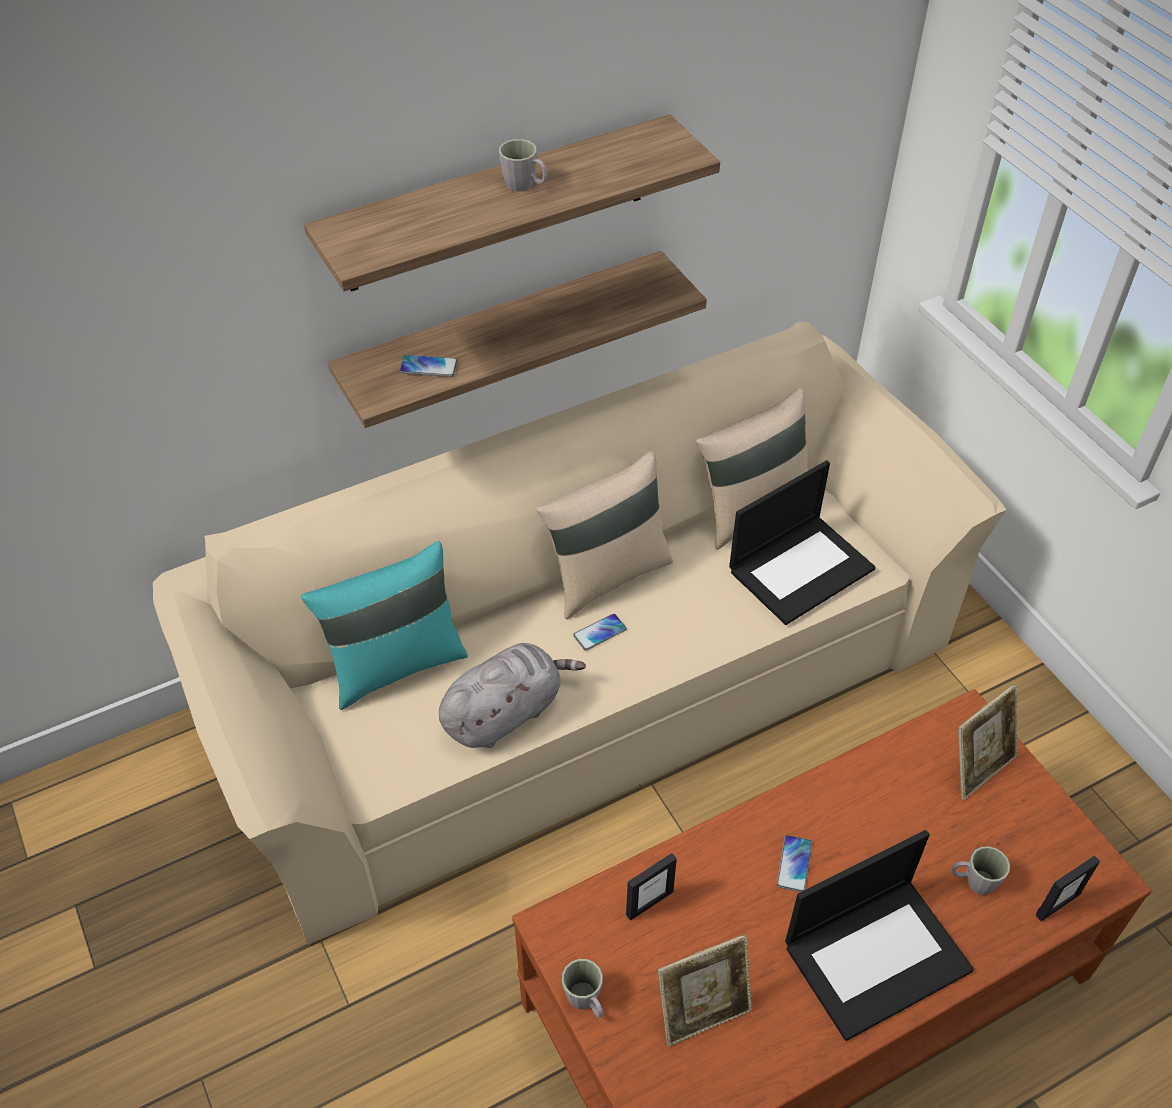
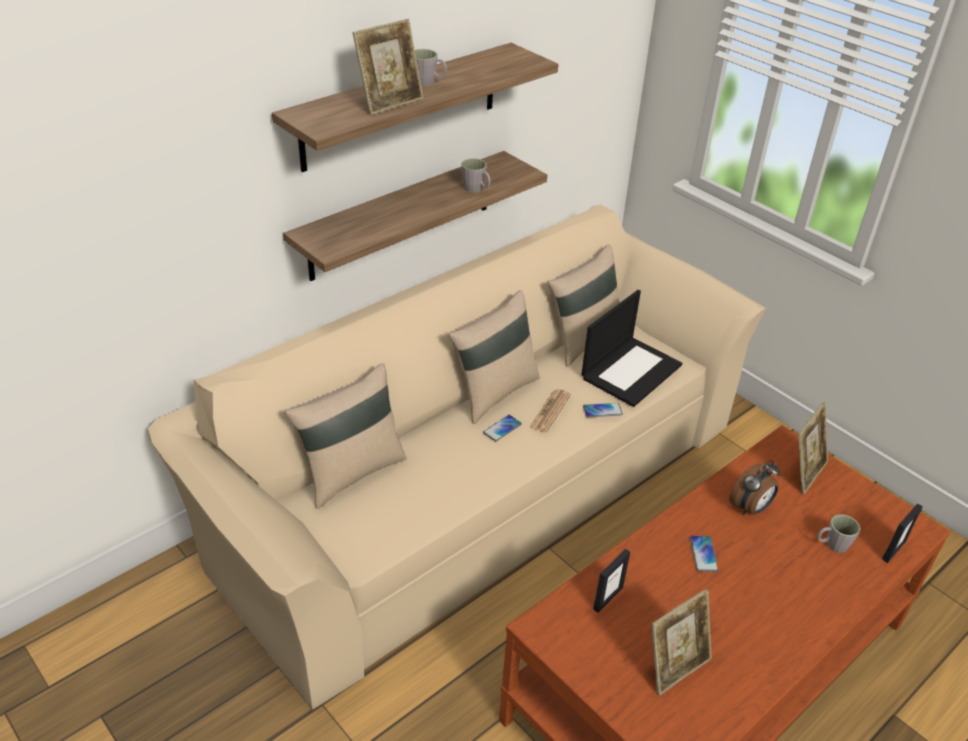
camera: 15 degrees left, 10 degrees down
turquoise pillow [301,541,468,710] -> beige pillow [285,363,407,509]
phone [399,355,458,377] -> phone moved to [583,403,623,417]
grey plush toy [439,643,586,748] -> none
grey mug [562,959,603,1018] -> grey mug moved to [461,158,490,192]
laptop [785,830,974,1041] -> none
none -> picture frame [353,19,424,115]
none -> newspaper [530,389,571,432]
none -> alarm clock [729,460,781,515]

